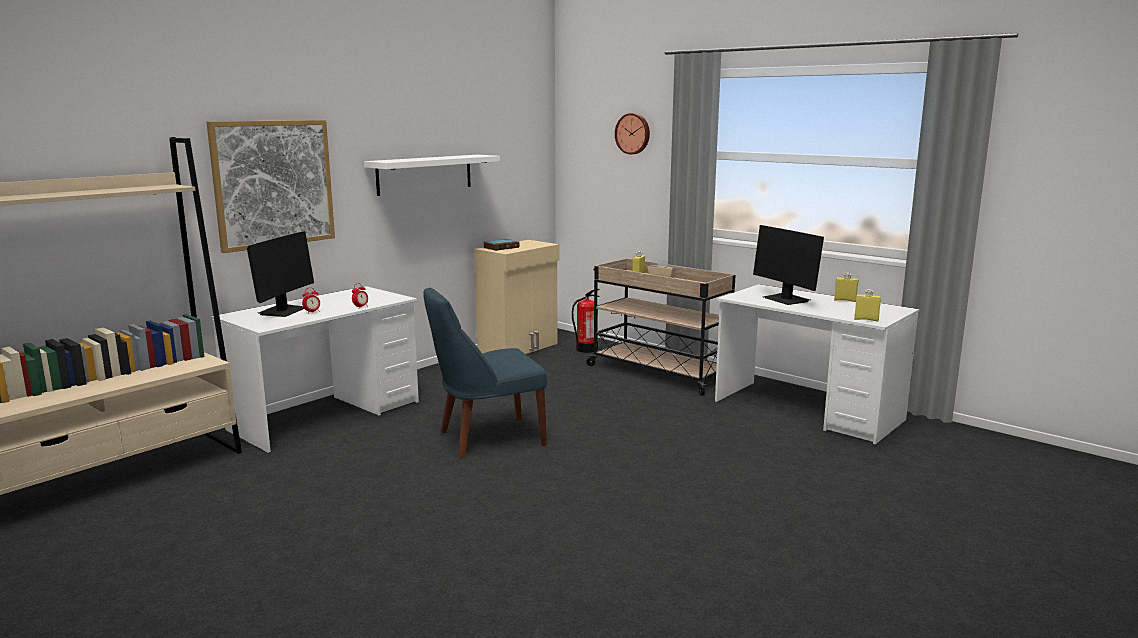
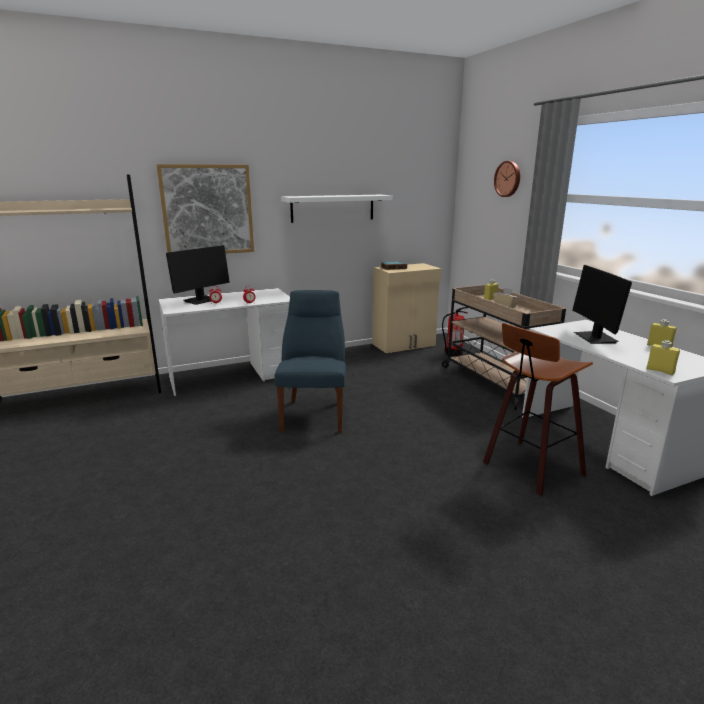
camera: 25 degrees right, 5 degrees up
blue chair [423,287,547,459] -> blue chair turned 90 degrees clockwise [275,290,346,433]
none -> stool [483,323,593,496]

